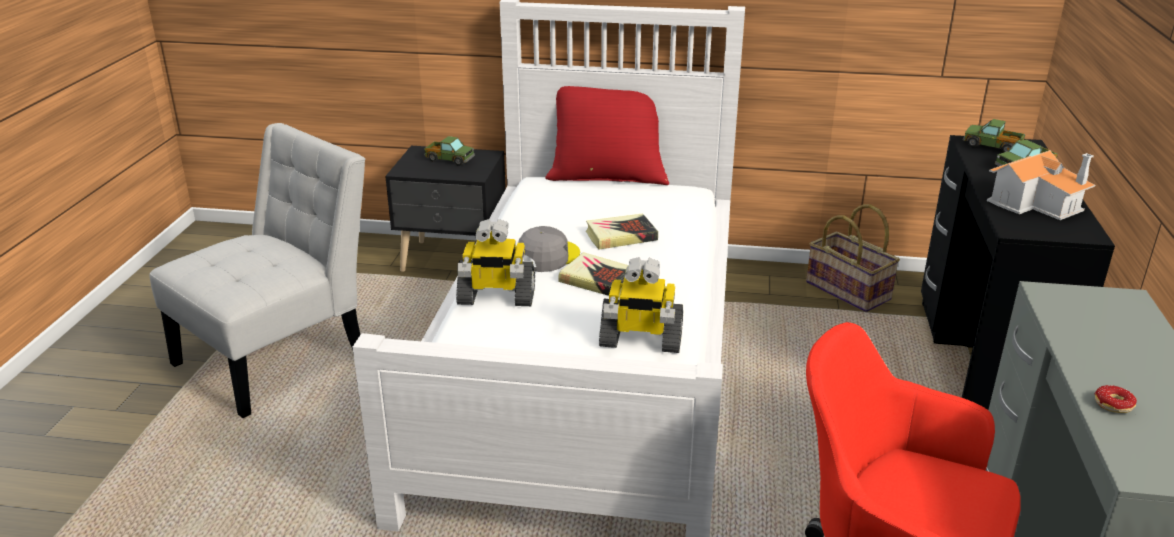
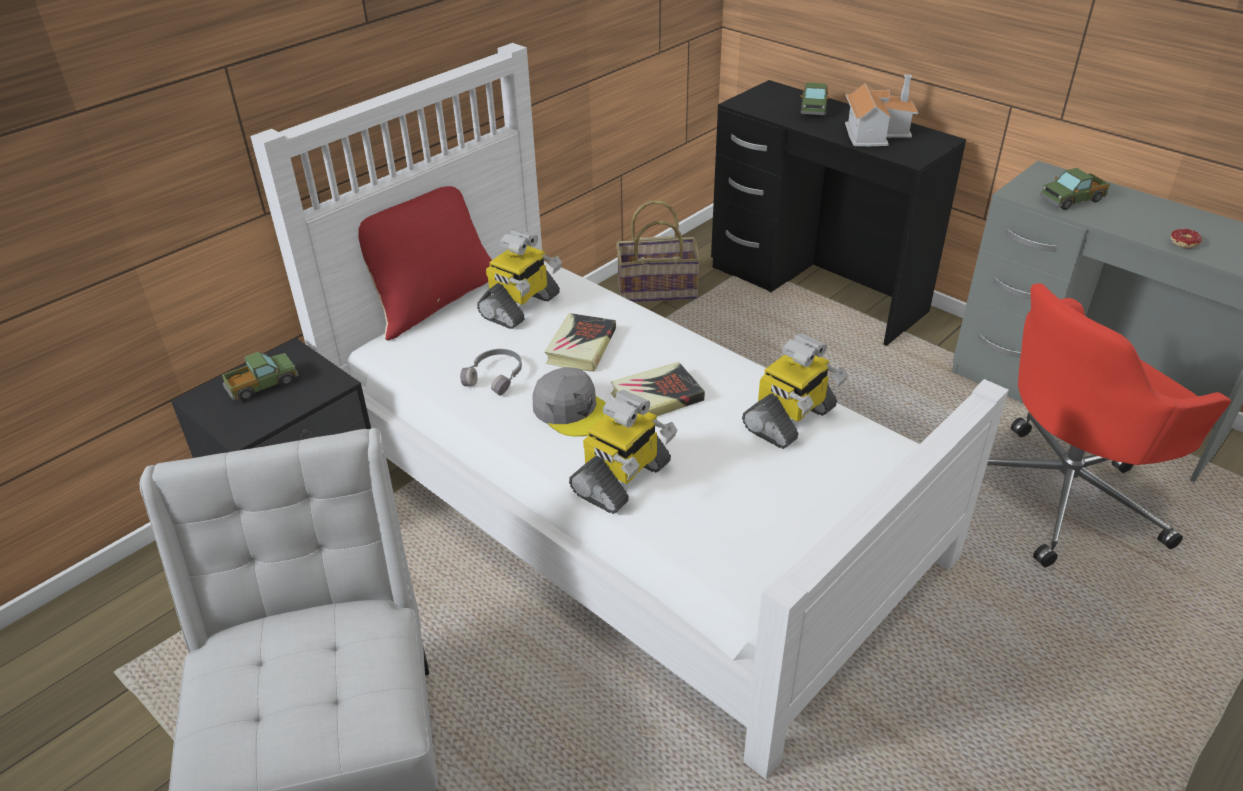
camera: 55 degrees left, 10 degrees up
grey cap [518,226,580,272] -> grey cap turned 150 degrees clockwise [532,367,606,437]
toy truck [963,119,1025,153] -> toy truck moved to [1040,168,1110,210]
none -> grey headphones [460,349,522,395]
none -> toy robot [477,229,562,329]

